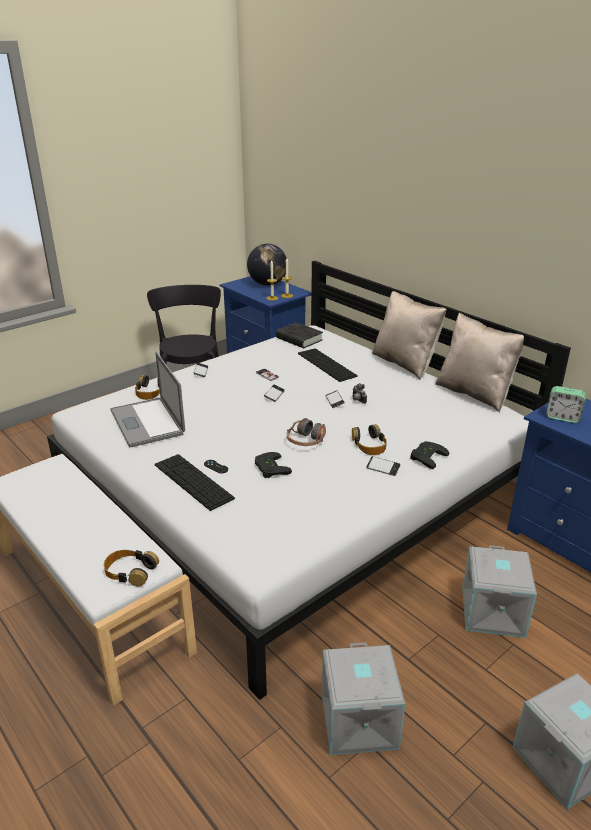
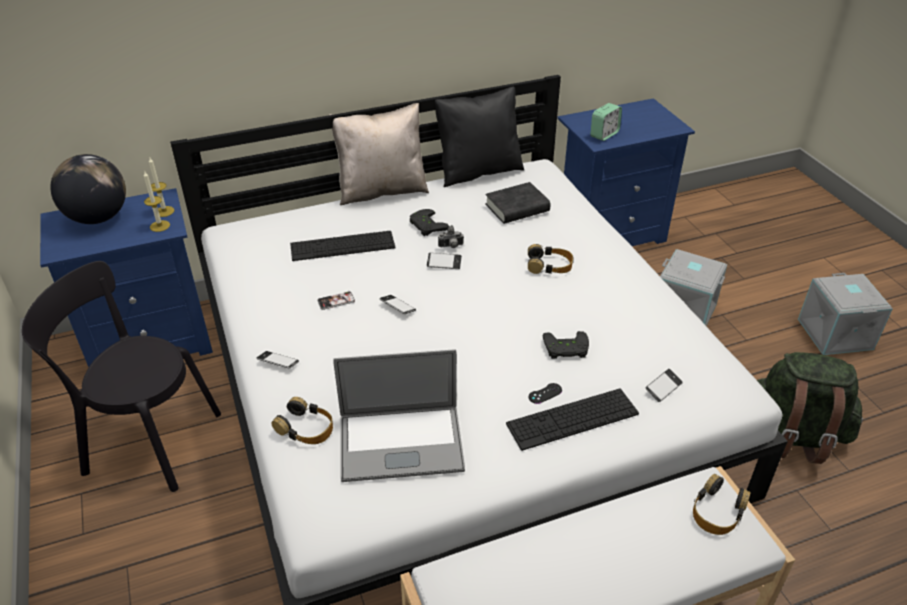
camera: 70 degrees left, 10 degrees up
black book [276,322,323,348] -> black book moved to [485,182,550,224]
headphones [287,418,326,446] -> none
grey storage box [321,642,405,755] -> green backpack [757,352,863,464]
phone [366,456,400,476] -> phone moved to [646,369,683,402]
black game controller [410,441,449,469] -> black game controller moved to [410,209,450,236]
beige pillow [435,313,525,412] -> black pillow [435,87,524,187]

